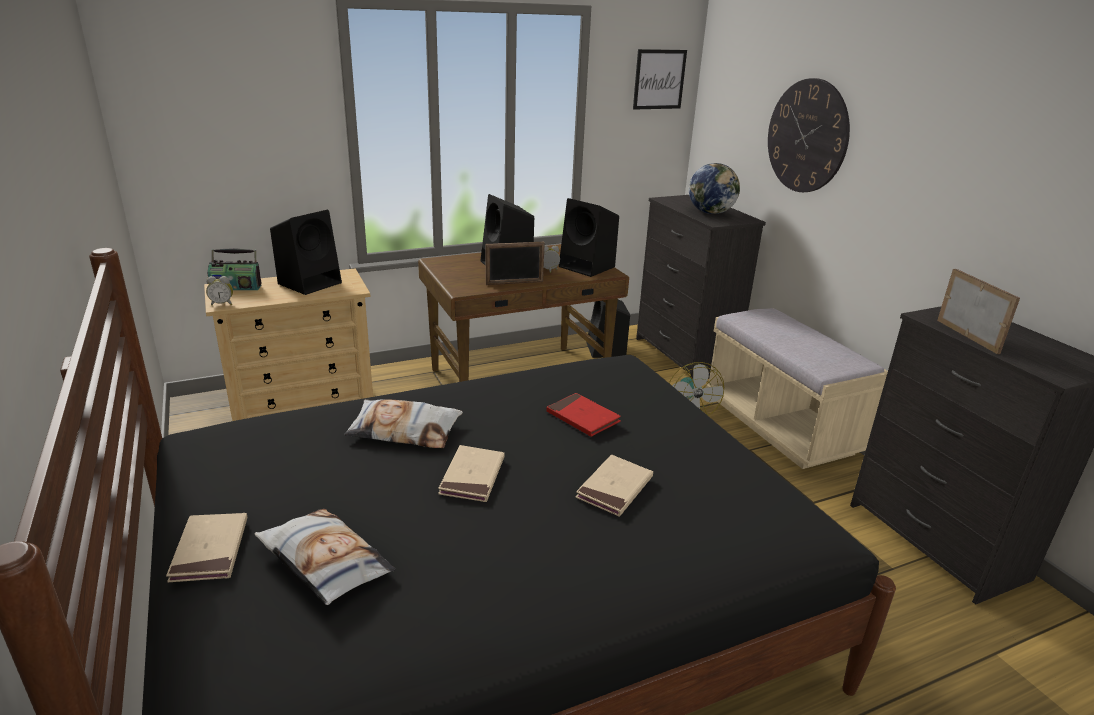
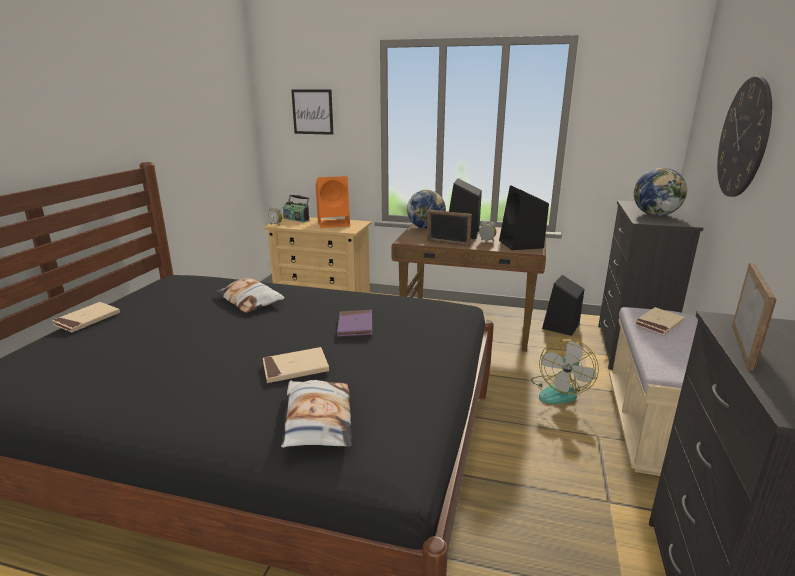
camera: 40 degrees right, 5 degrees down
pillow [254,509,396,605] -> pillow moved to [281,380,352,448]
black speaker [270,210,342,295] -> orange speaker [316,176,350,228]
beige book [438,445,505,502] -> beige book moved to [634,307,685,335]
red book [546,393,621,436] -> purple book [337,310,372,337]
picture [633,49,687,110] -> picture moved to [291,90,333,135]
none -> globe [407,190,446,229]

